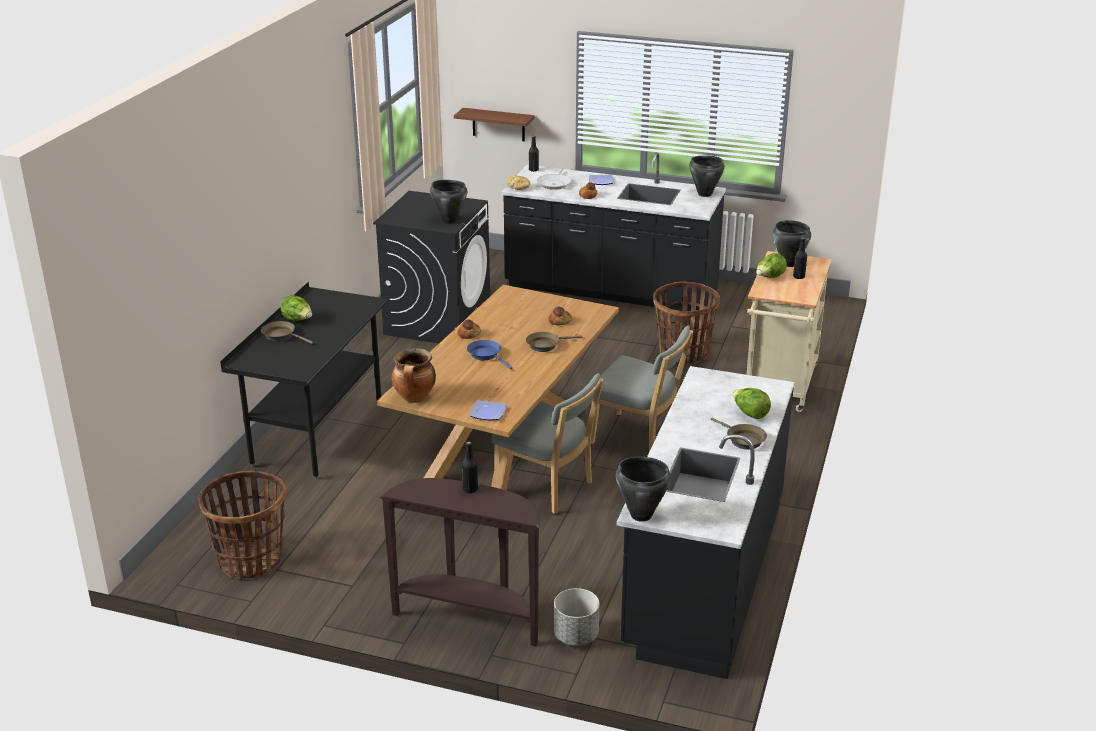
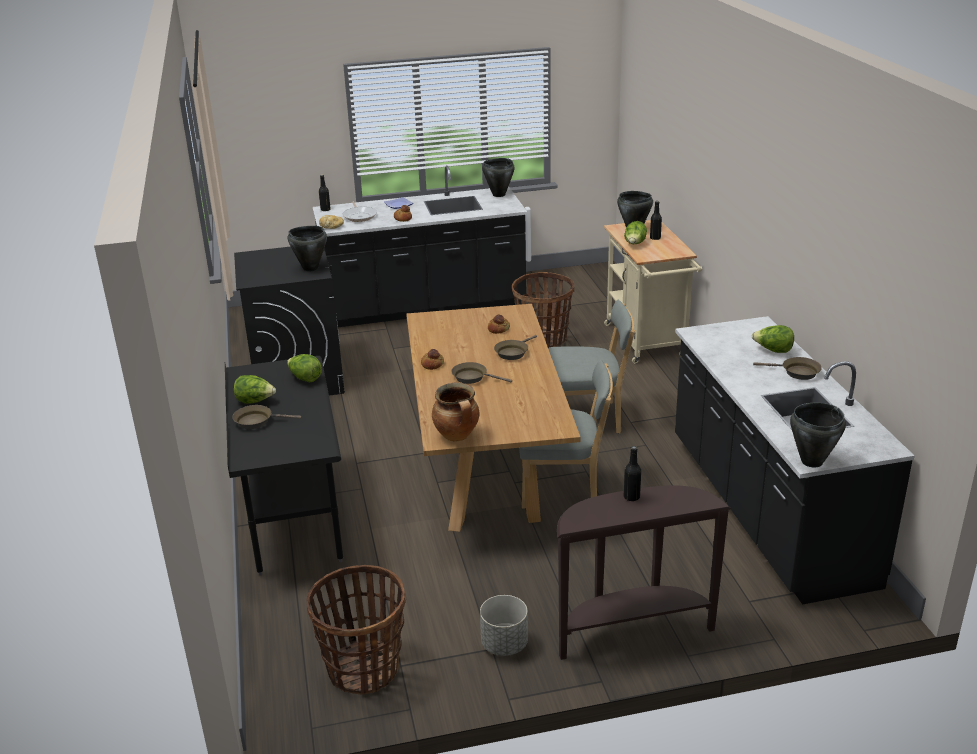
camera: 30 degrees left, 0 degrees up
brown shelf [454,108,535,141] -> none
blue frying pan [467,340,512,369] -> brown frying pan [451,362,512,384]
plate [470,400,506,420] -> none
grey planter [554,588,599,646] -> grey planter moved to [480,595,528,656]
none -> lettuce [287,354,322,382]

